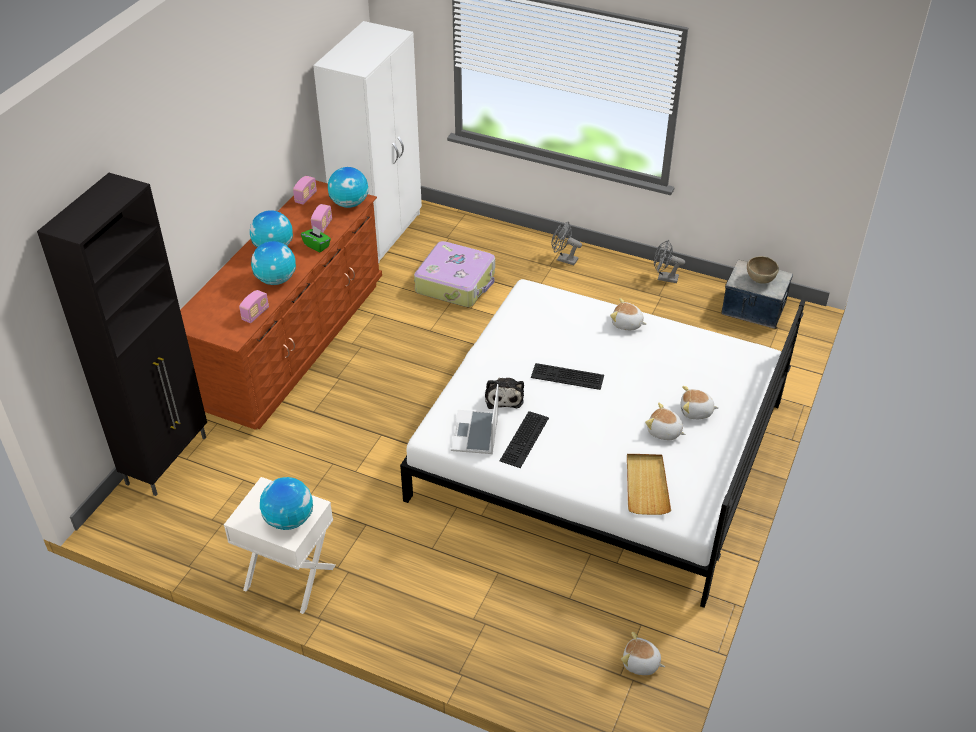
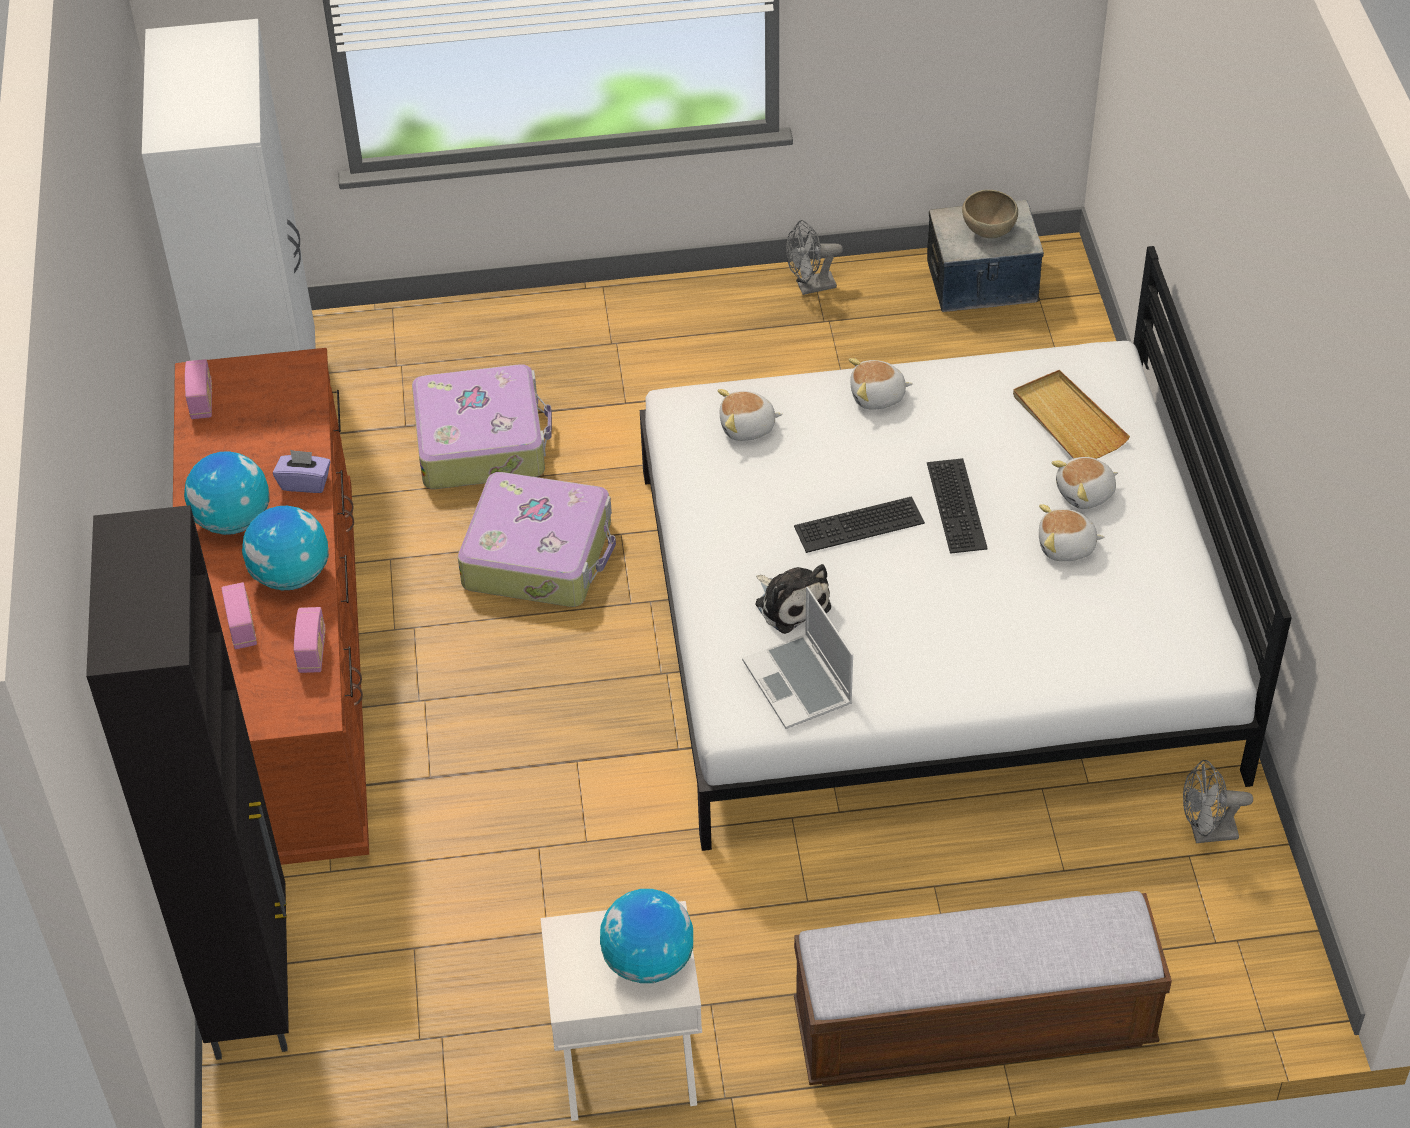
camera: 30 degrees left, 5 degrees up
green tissue box [301,226,331,252] -> purple tissue box [273,450,331,493]
radio [311,204,332,233] -> radio moved to [221,582,257,649]
globe [328,167,368,208] -> none
keyboard [499,411,549,468] -> keyboard moved to [927,458,988,554]
grey fan [551,222,582,265] -> grey fan moved to [1183,760,1253,843]
plush toy [621,632,665,675] -> plush toy moved to [718,389,783,441]
beige tray [627,454,671,515] -> beige tray moved to [1013,370,1130,459]
none -> suitcase [458,472,616,607]
none -> bench [794,891,1172,1086]

